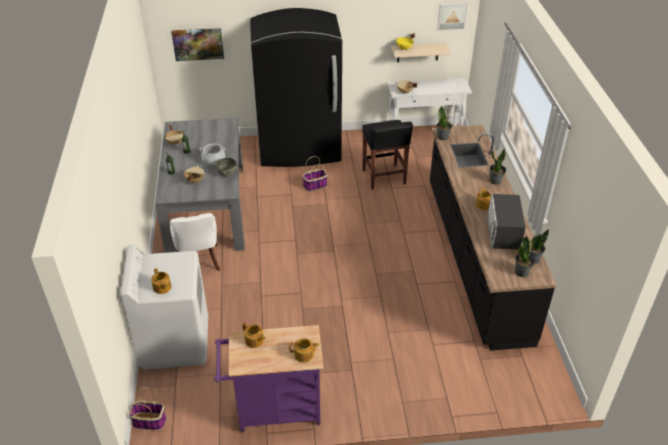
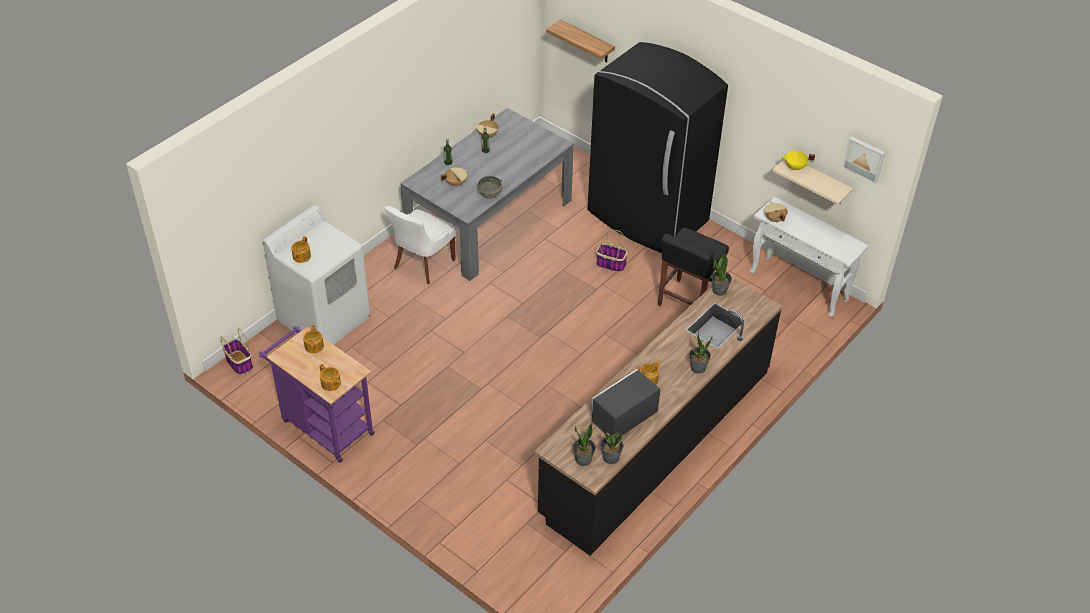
camera: 45 degrees right, 5 degrees up
picture [171,28,224,61] -> shelf [546,19,615,63]
cooking pot [200,143,225,166] -> none

